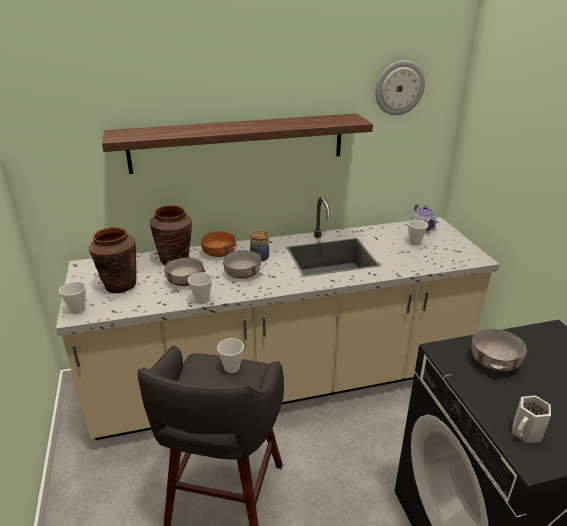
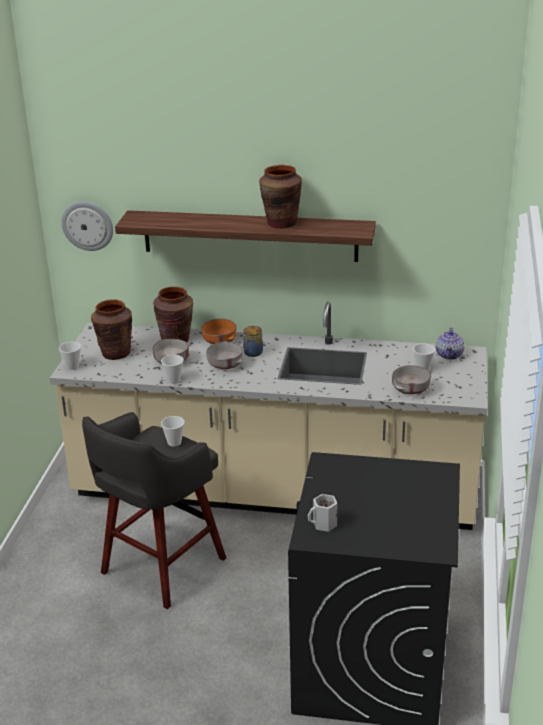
camera: 25 degrees right, 0 degrees up
wall clock [375,60,425,115] -> wall clock moved to [61,201,113,251]
grey bowl [471,329,527,372] -> grey bowl moved to [392,365,431,394]
none -> brown vase [259,165,302,229]

